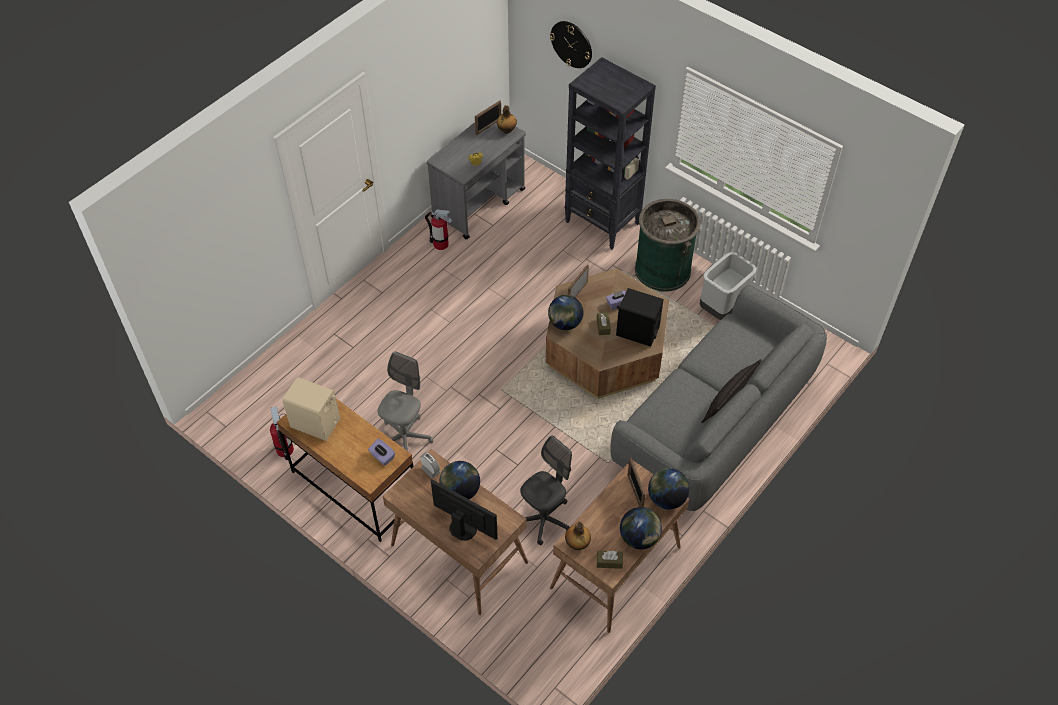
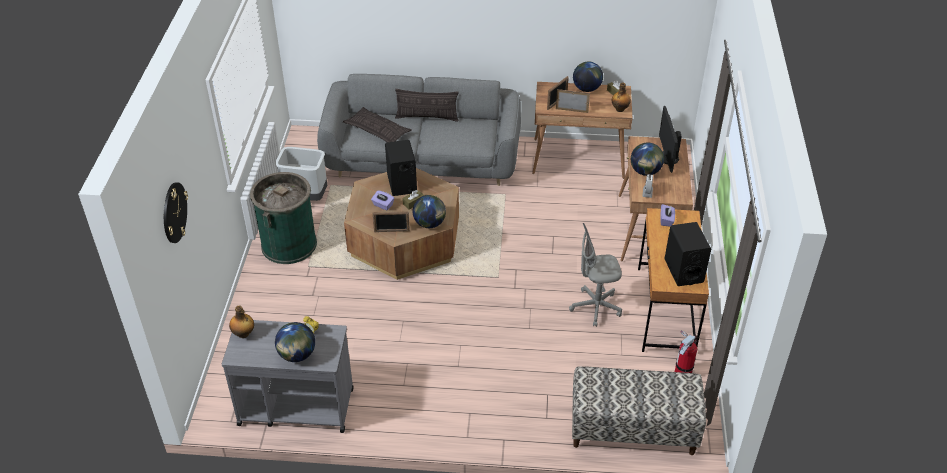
camera: 125 degrees left, 10 degrees down
beige speaker [282,377,340,441] -> black speaker [664,222,711,286]
fire extinguisher [425,209,452,250] -> none
picture frame [475,101,501,135] -> picture frame moved to [556,89,590,113]
grey office chair [520,436,572,545] -> none
black bookcase [565,57,656,249] -> none
globe [648,468,689,509] -> globe moved to [275,322,315,362]
none -> pillow [343,107,412,142]
none -> bench [572,366,706,455]

